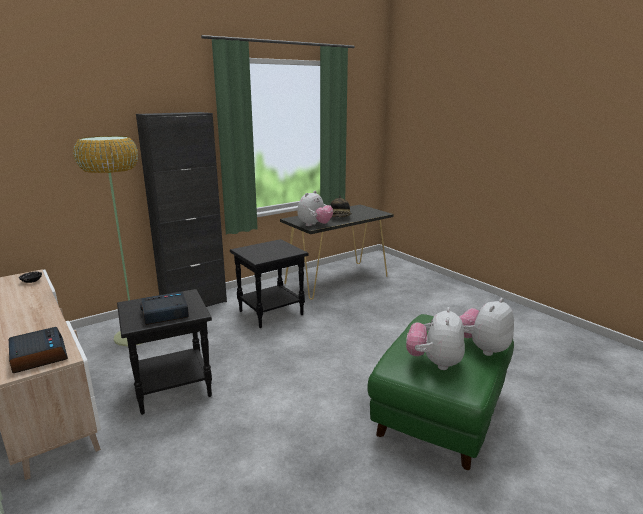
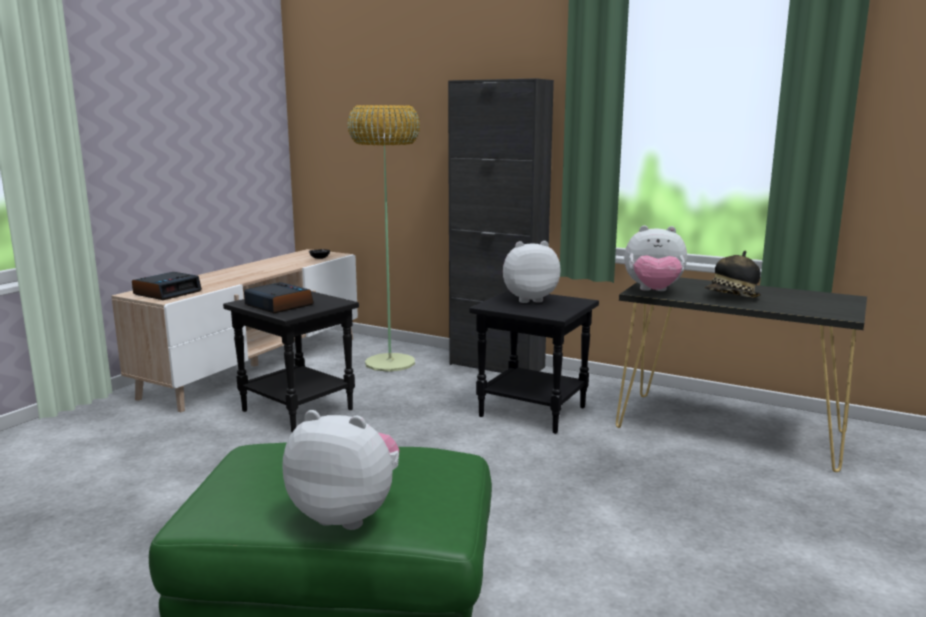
camera: 65 degrees right, 5 degrees down
plush toy [406,307,465,370] -> plush toy moved to [503,241,561,303]

